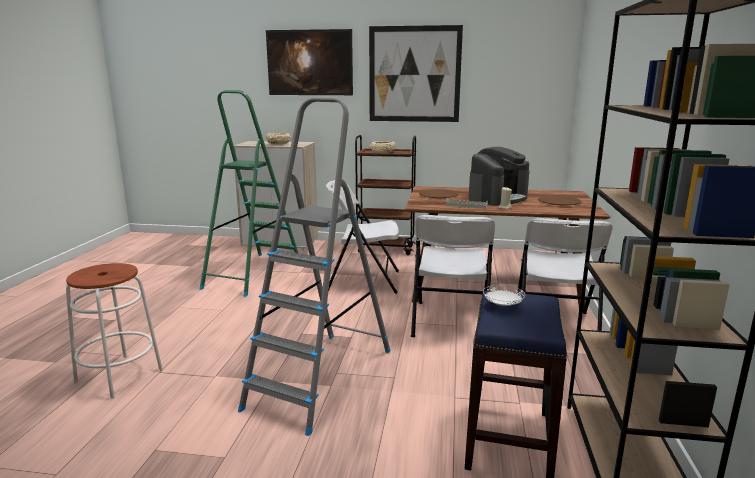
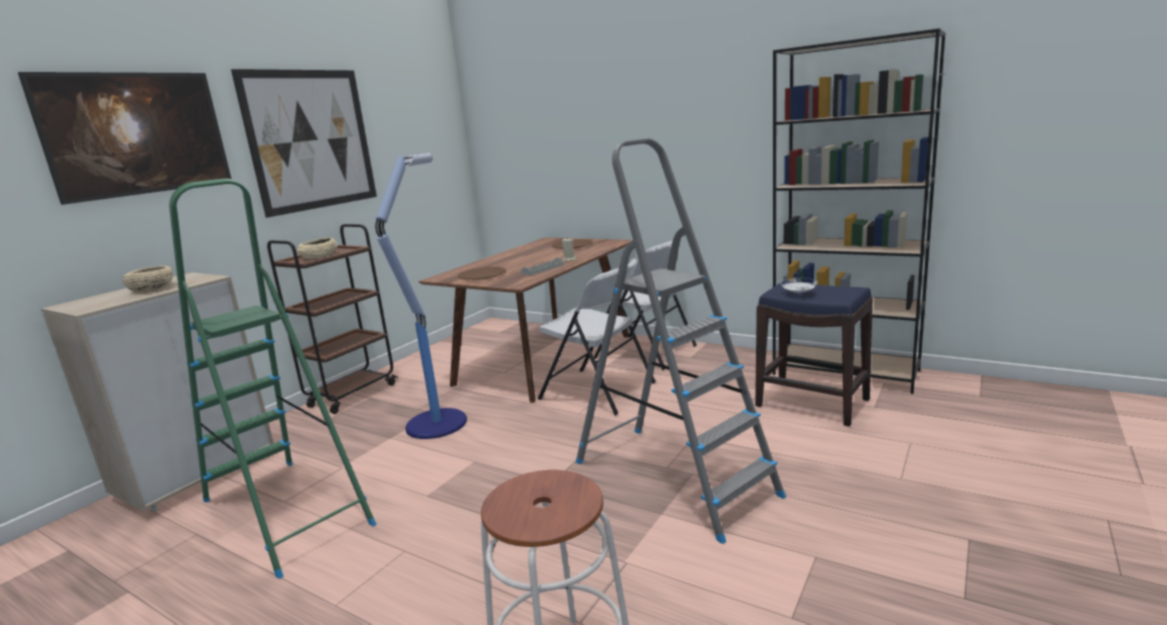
camera: 65 degrees left, 0 degrees up
white chair [326,180,399,294] -> floor lamp [375,153,467,439]
coffee machine [468,147,530,206] -> none

